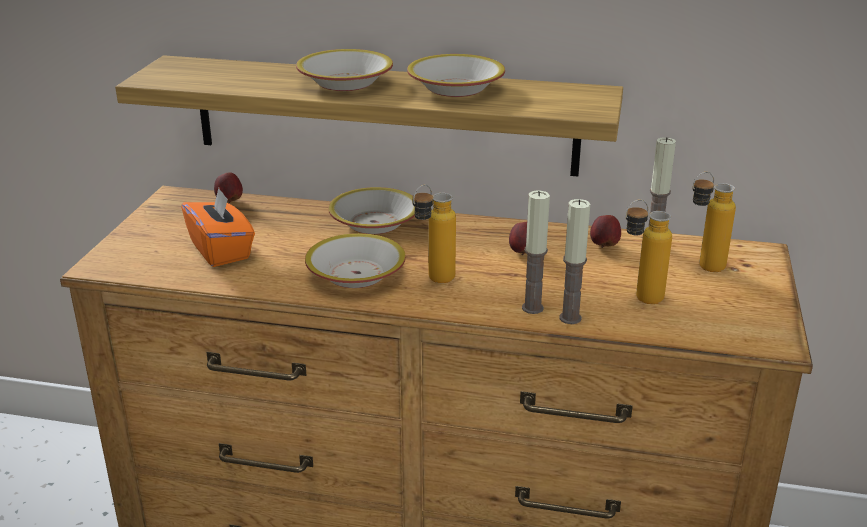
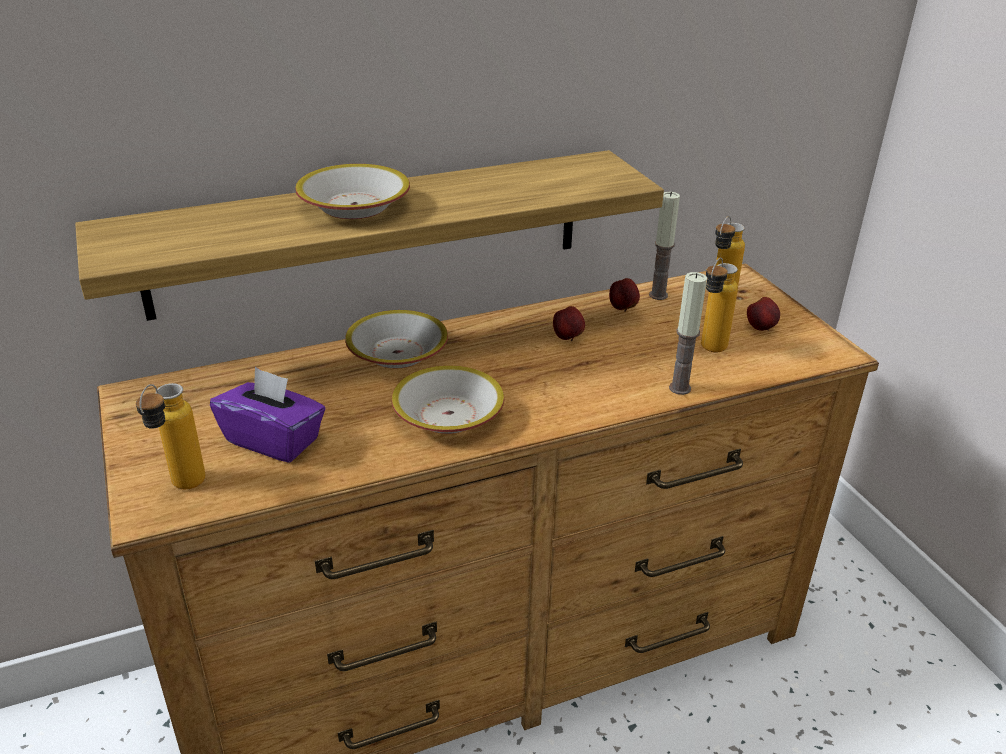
camera: 35 degrees left, 5 degrees up
orange tissue box [181,188,255,267] -> purple tissue box [210,367,325,463]
apple [214,172,243,203] -> apple moved to [747,297,780,331]
bowl [407,54,505,97] -> none
bottle [412,185,456,283] -> bottle moved to [136,383,205,489]
candle [522,191,550,314] -> none

